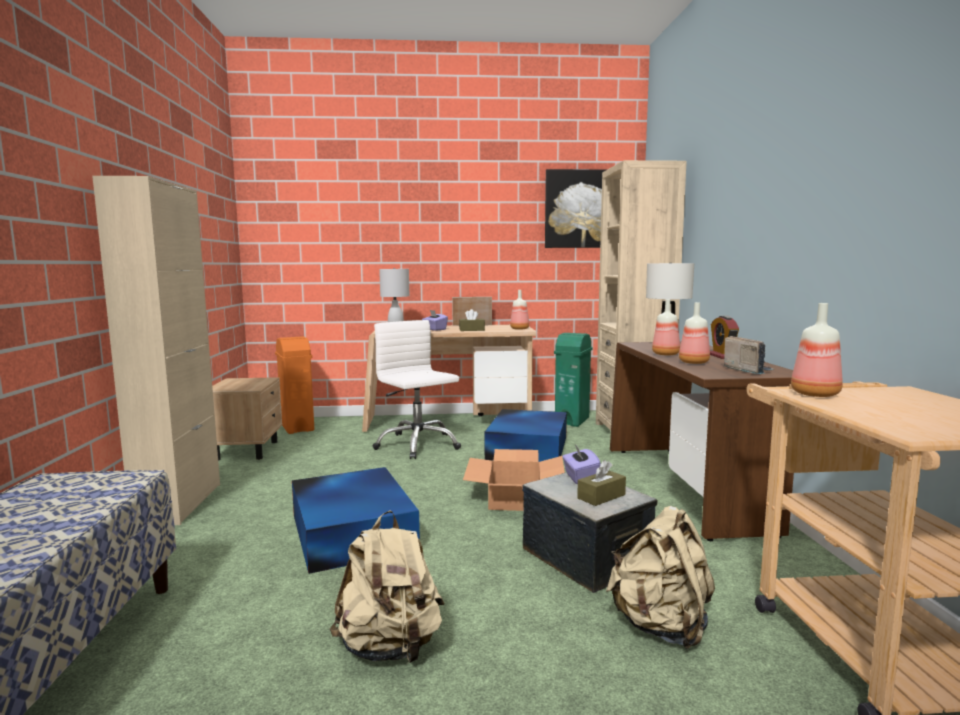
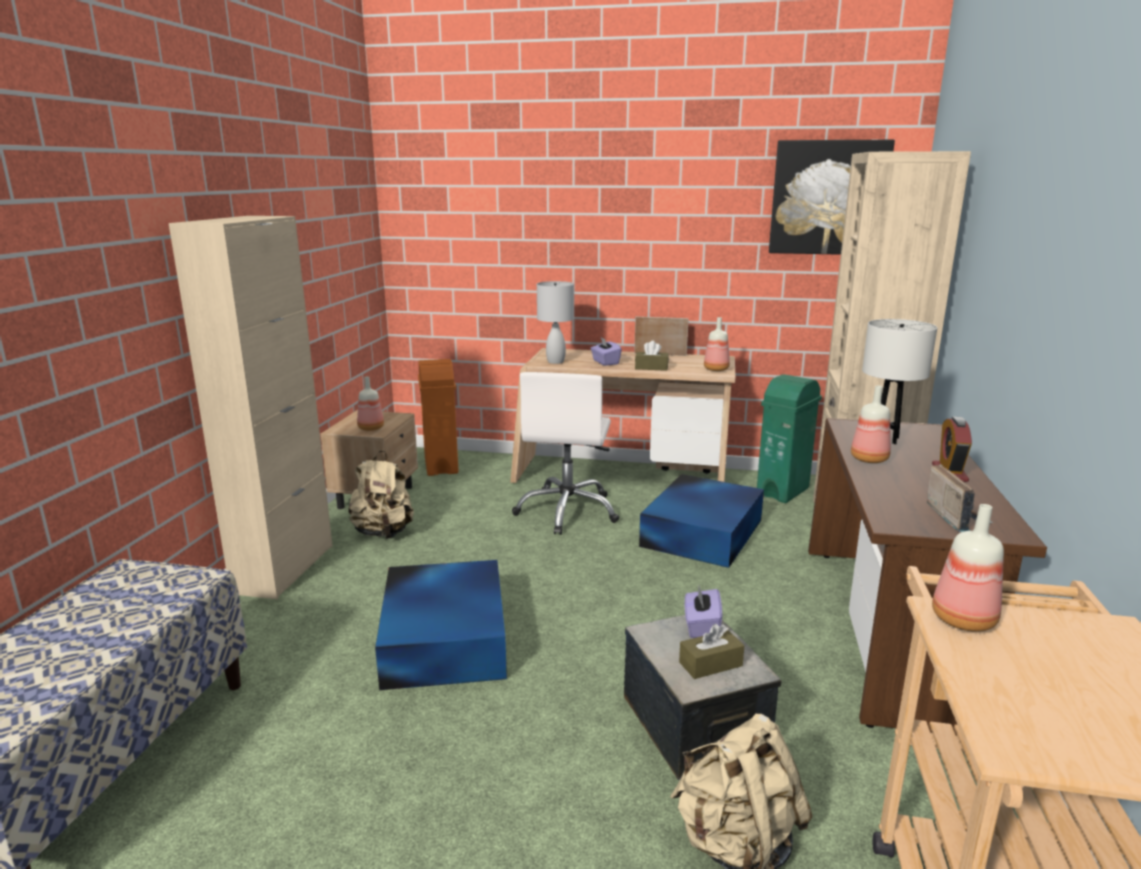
camera: 15 degrees right, 10 degrees up
beige backpack [329,510,445,664] -> beige backpack moved to [348,450,414,539]
white office chair [373,320,461,459] -> white office chair turned 150 degrees counterclockwise [512,372,619,535]
cardboard box [463,449,565,511] -> none
bottle [679,302,710,364] -> bottle moved to [357,376,384,431]

